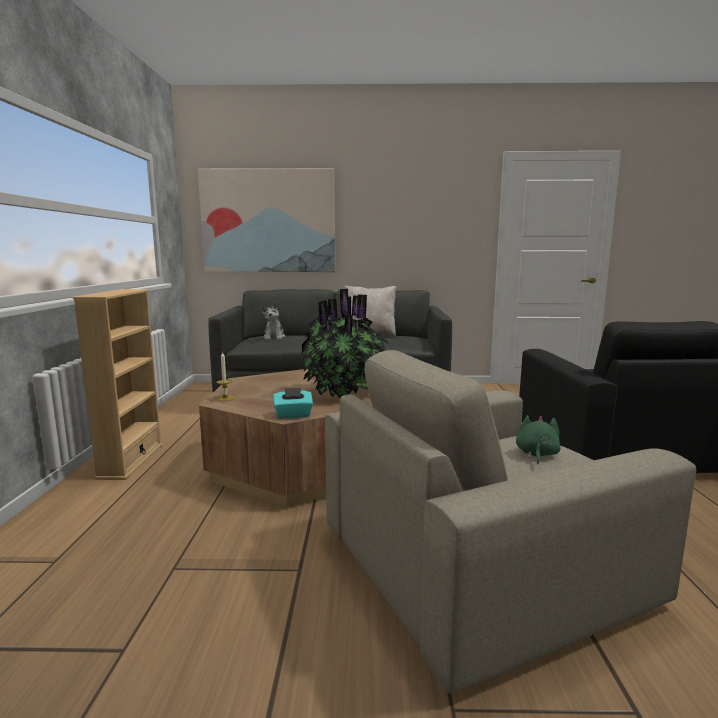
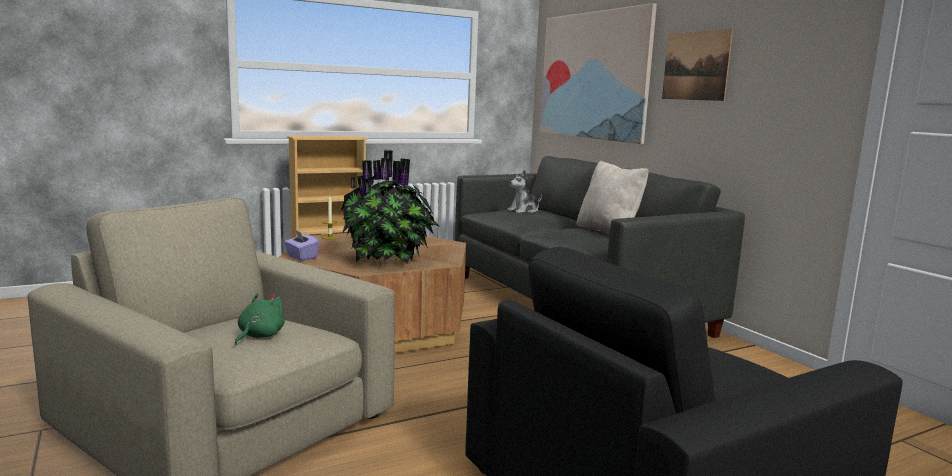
camera: 60 degrees right, 0 degrees up
turquoise tissue box [273,388,313,419] -> purple tissue box [284,230,319,261]
green plush toy [516,415,561,465] -> green plush toy turned 60 degrees counterclockwise [235,293,285,345]
none -> picture [662,29,733,101]

